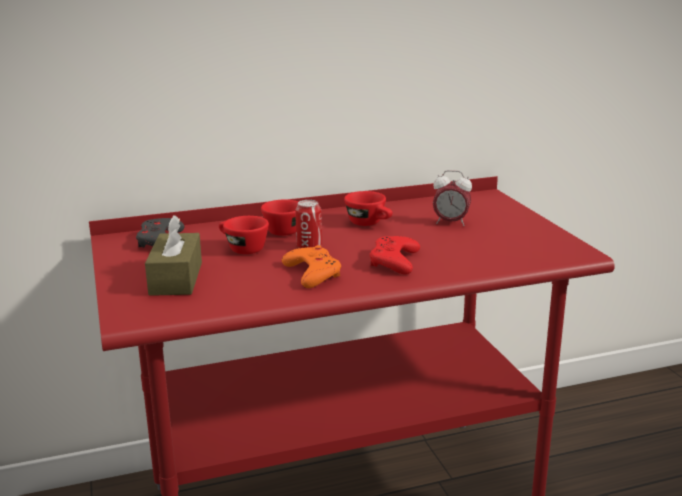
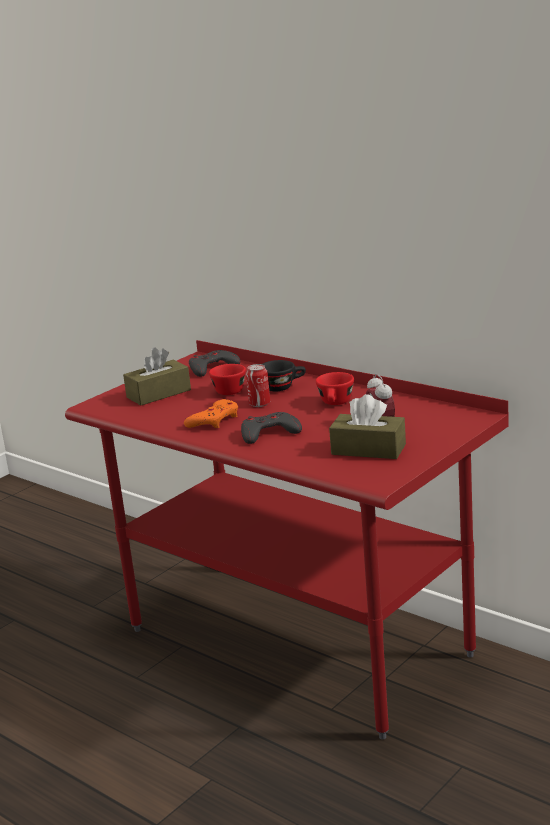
camera: 60 degrees right, 0 degrees up
red cup [261,200,298,236] -> black cup [263,360,306,391]
red game controller [370,236,420,275] -> grey game controller [241,412,302,444]
none -> brown tissue box [329,394,406,459]

